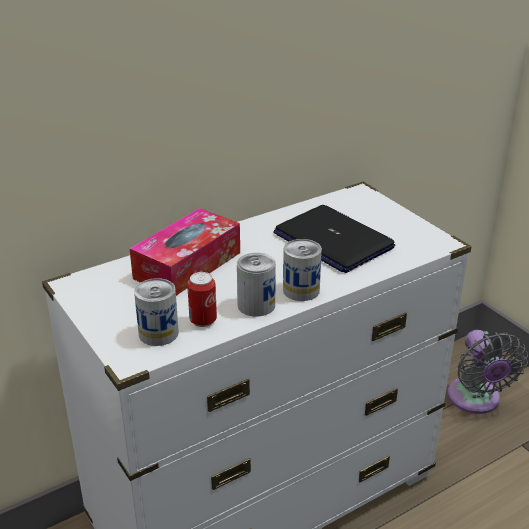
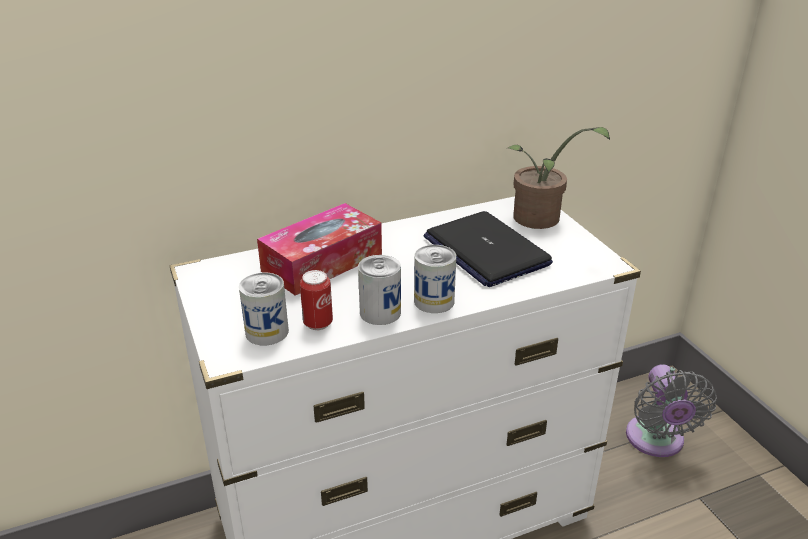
camera: 10 degrees right, 0 degrees up
none -> potted plant [506,127,610,229]

